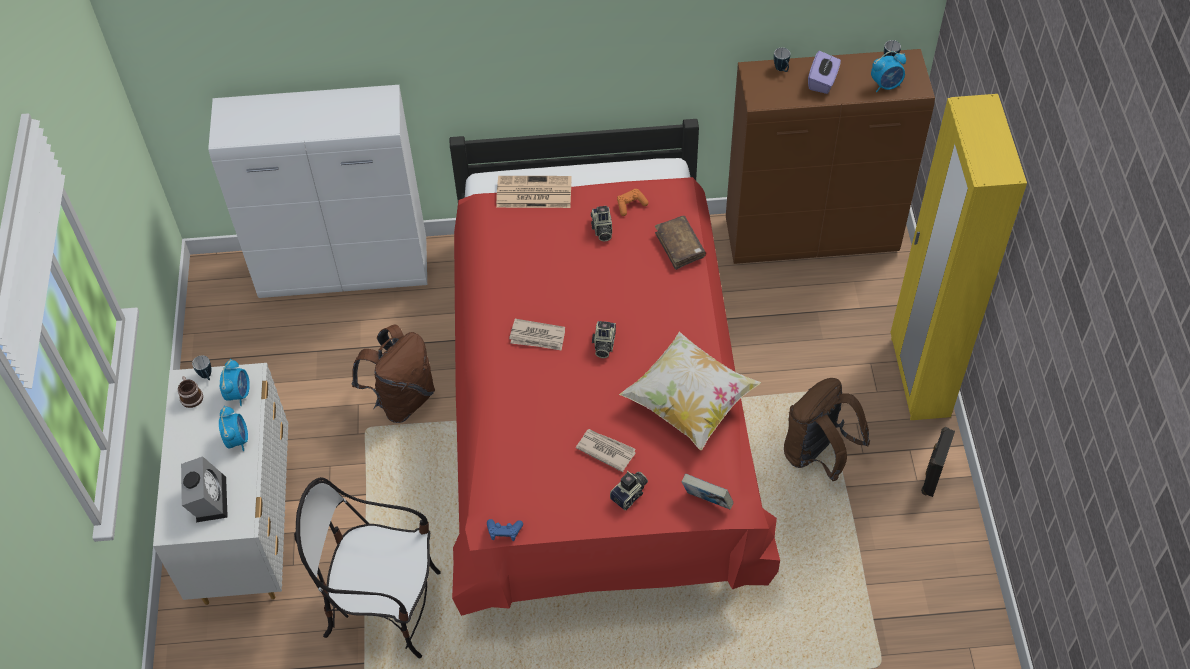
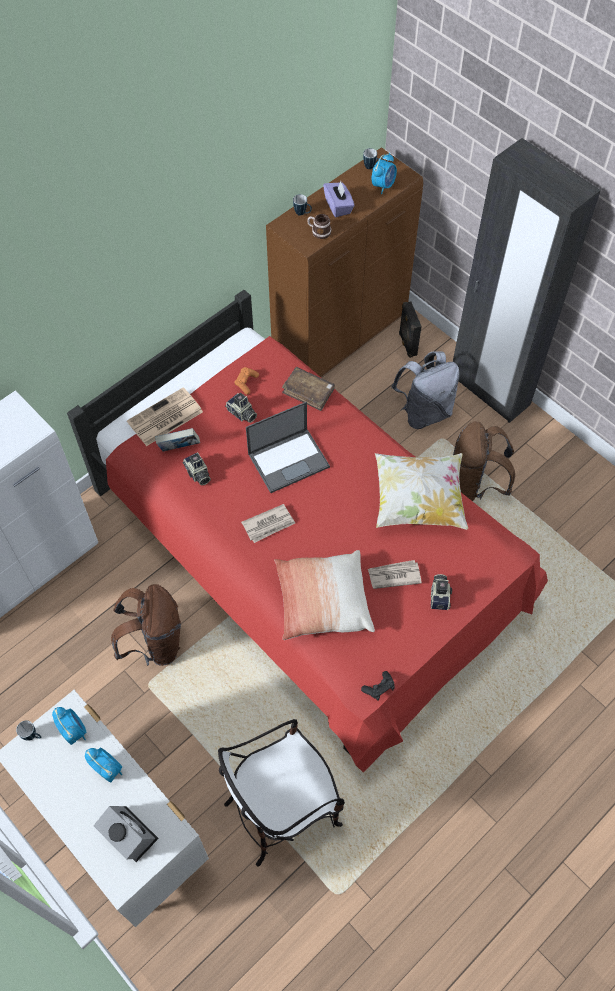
camera: 40 degrees left, 5 degrees up
mug [178,376,203,408] -> mug moved to [307,214,331,239]
blue game controller [487,519,523,541] -> black game controller [361,671,395,701]
camera [592,321,616,358] -> camera moved to [183,452,211,485]
book [682,474,733,510] -> book moved to [155,428,200,452]
yellow wardrobe [890,94,1027,420] -> black wardrobe [453,138,601,423]
black speaker [921,427,955,497] -> black speaker moved to [399,302,422,358]
none -> laptop [246,402,330,493]
none -> pillow [274,550,375,640]
none -> grey backpack [391,351,460,429]

